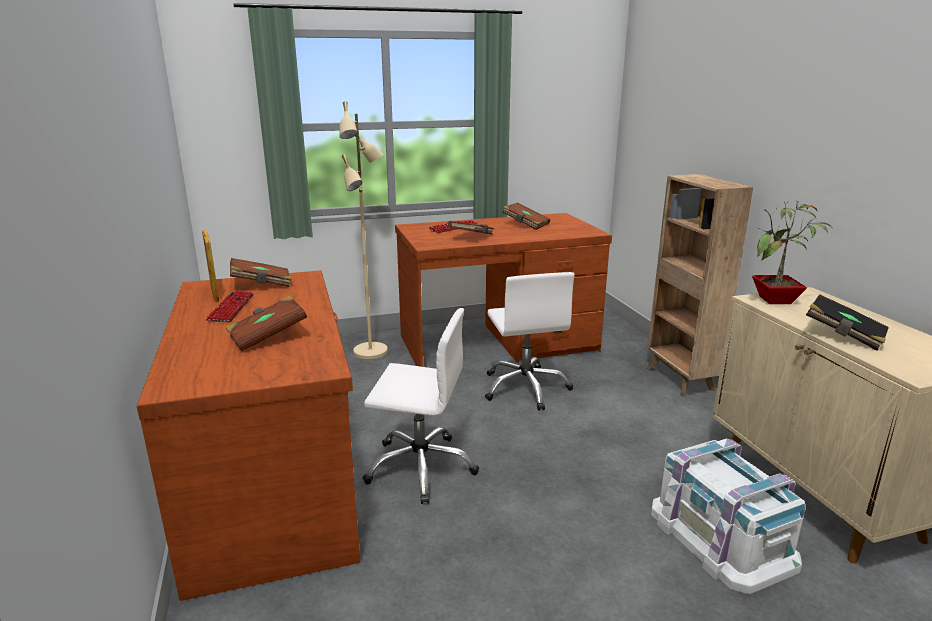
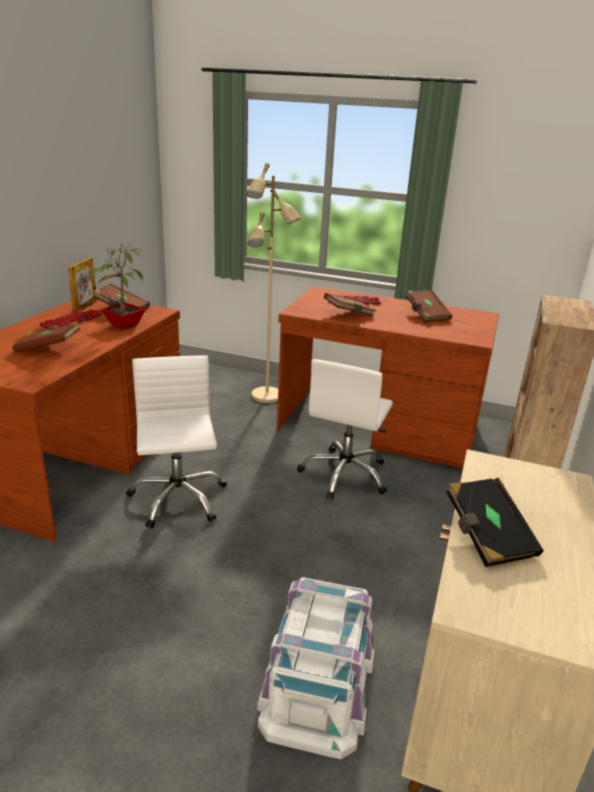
camera: 35 degrees right, 5 degrees up
white office chair [363,308,479,504] -> white office chair turned 150 degrees counterclockwise [127,355,227,528]
potted plant [752,199,832,304] -> potted plant moved to [88,244,145,329]

